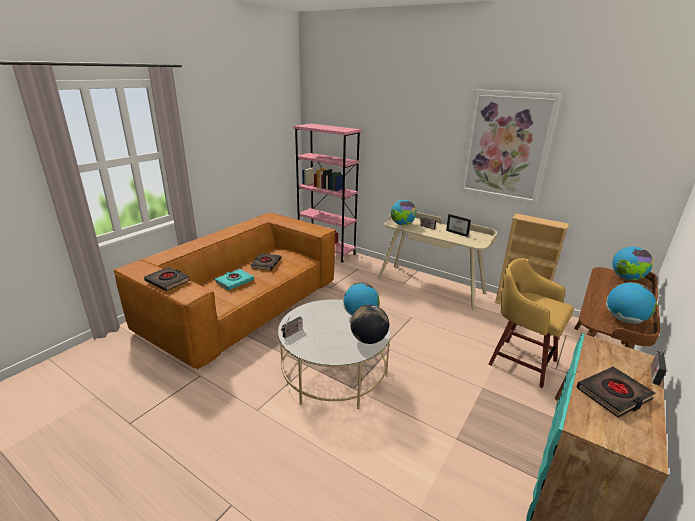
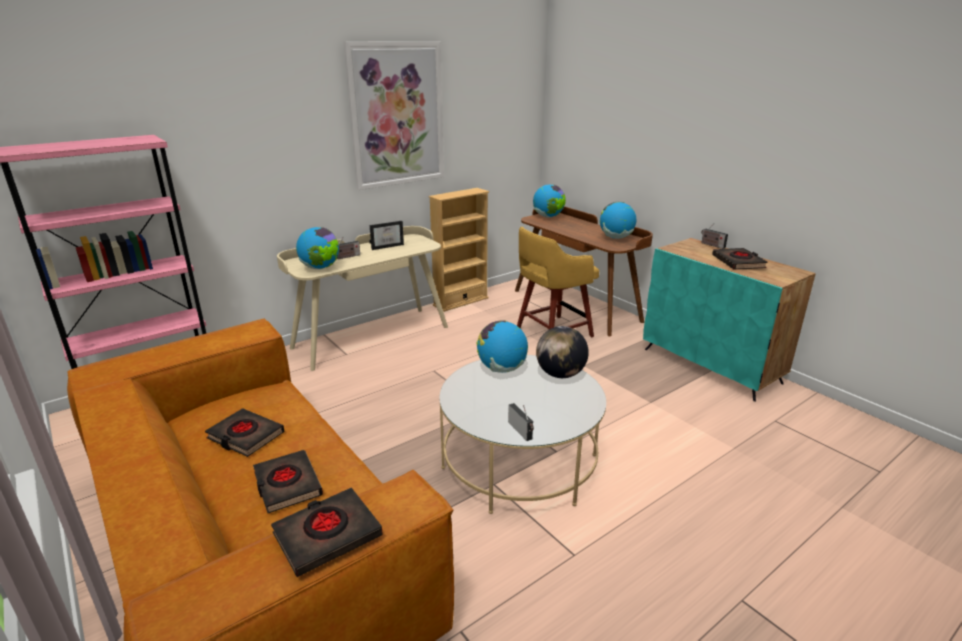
camera: 70 degrees left, 0 degrees up
turquoise book [215,269,254,290] -> black book [253,450,323,513]

